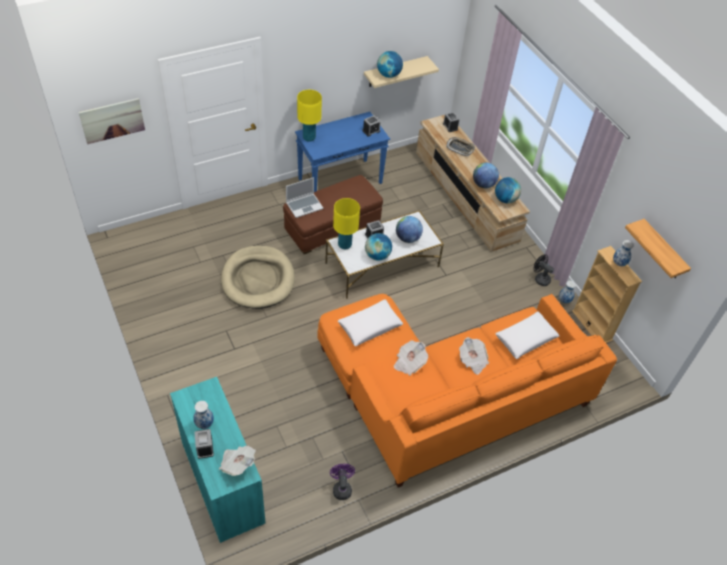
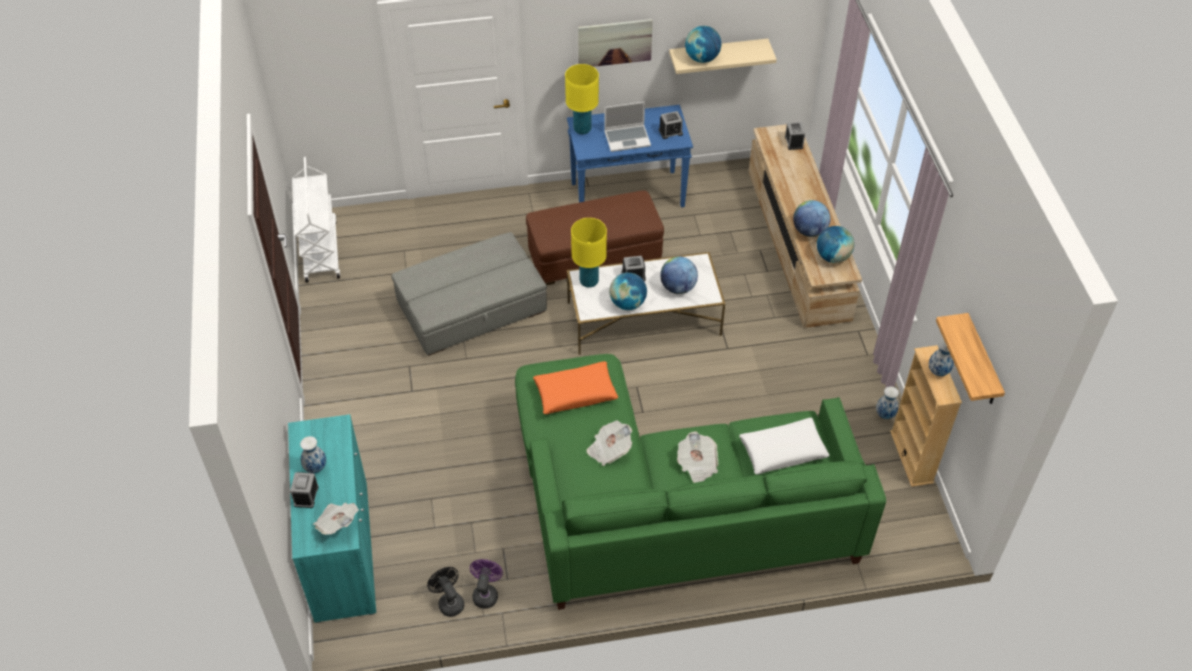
camera: 20 degrees right, 0 degrees up
picture [79,98,145,144] -> picture moved to [578,19,653,67]
beige dog bed [221,246,295,309] -> grey ottoman [391,232,547,356]
laptop [286,177,323,218] -> laptop moved to [604,102,651,152]
orange sofa [318,294,617,488] -> green sofa [515,354,886,610]
white pillow [338,299,403,346] -> orange pillow [533,361,618,414]
tray [446,137,475,156] -> none
black fan [533,254,554,286] -> black fan moved to [427,567,464,617]
none -> white cart [292,157,340,283]

